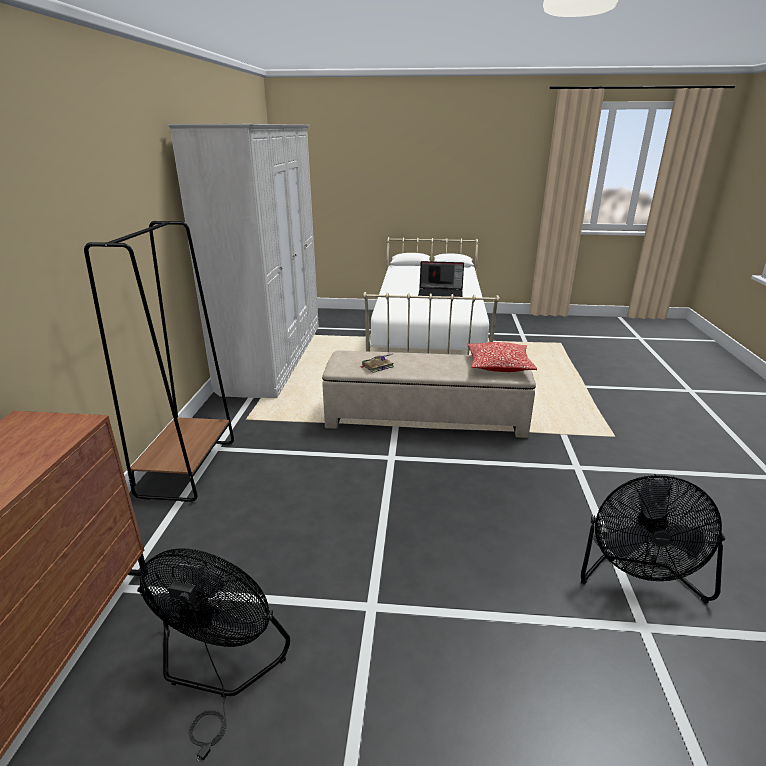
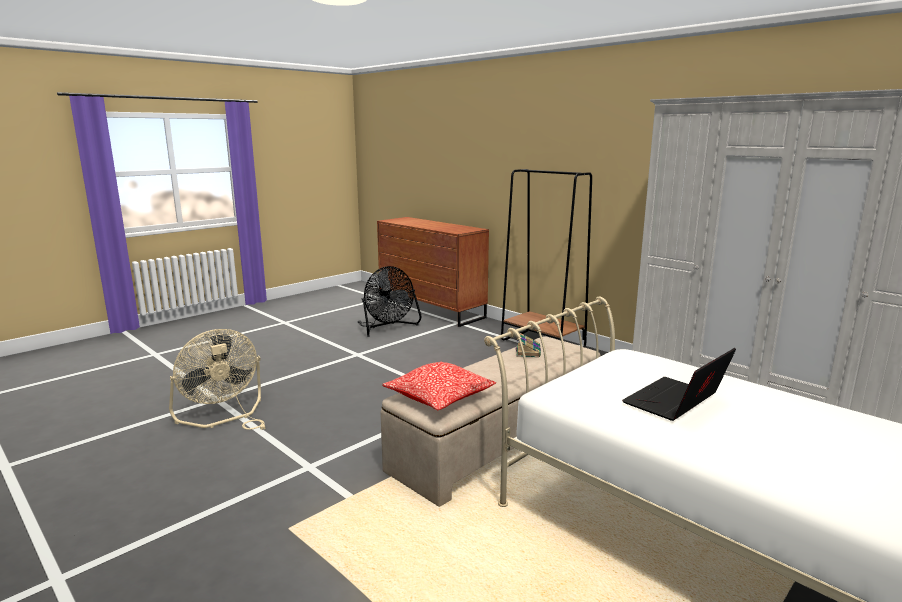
camera: 130 degrees right, 10 degrees down
black fan [581,474,725,604] -> beige fan [169,329,265,430]

